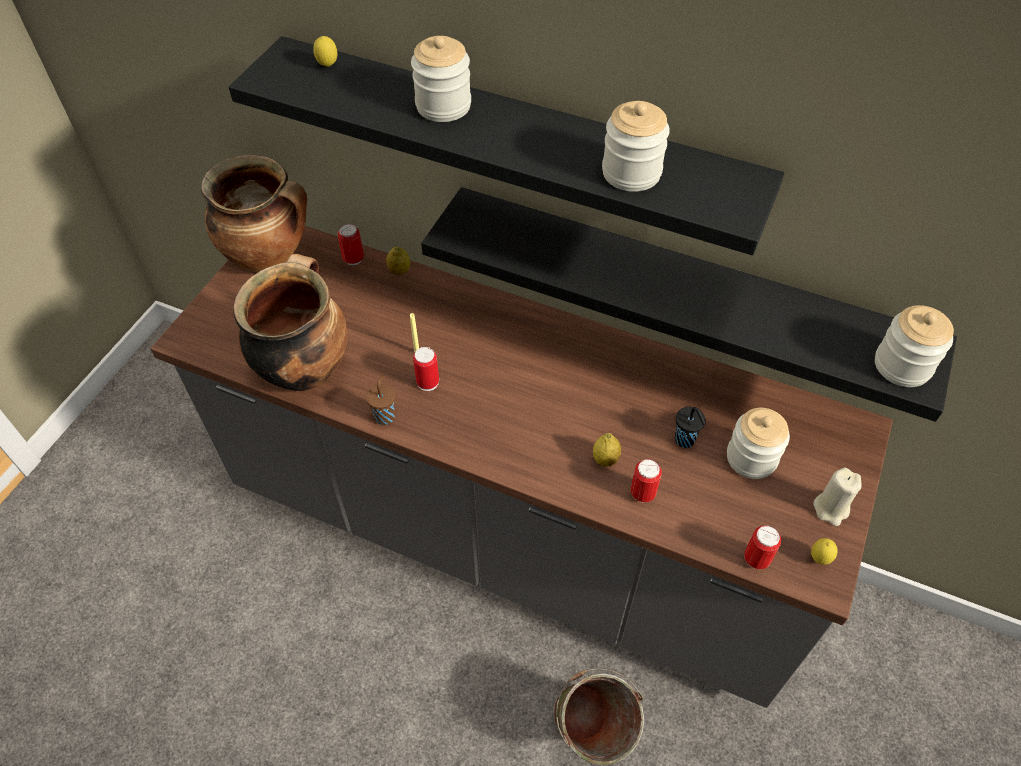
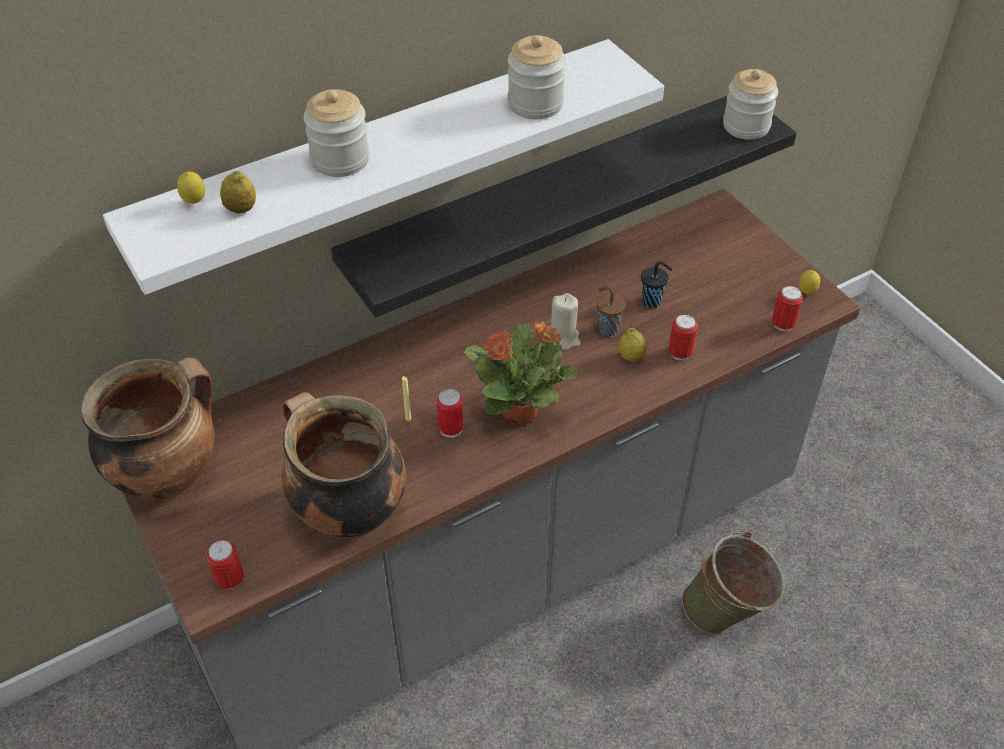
camera: 55 degrees left, 5 degrees down
black shelf [228,36,784,255] -> white shelf [103,39,664,295]
can [338,224,364,265] -> can moved to [206,540,244,589]
brown cup [366,376,395,425] -> brown cup moved to [597,286,625,336]
lemon [386,247,411,275] -> lemon moved to [220,171,256,214]
jar [727,408,790,479] -> none
beige candle [813,467,862,526] -> beige candle moved to [551,293,580,350]
none -> potted plant [464,321,579,424]

